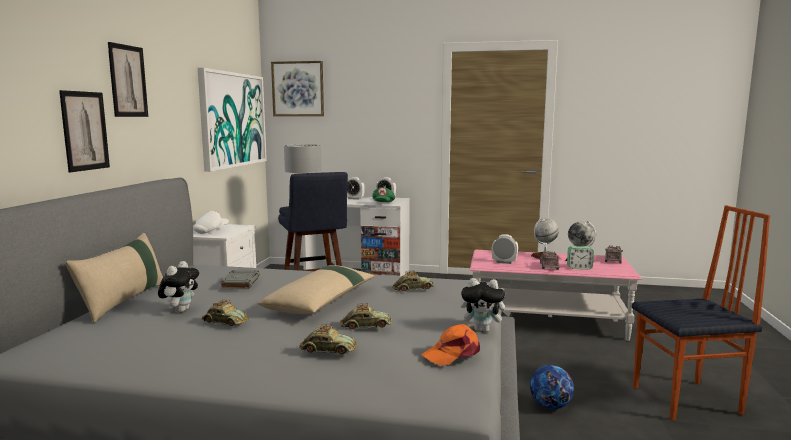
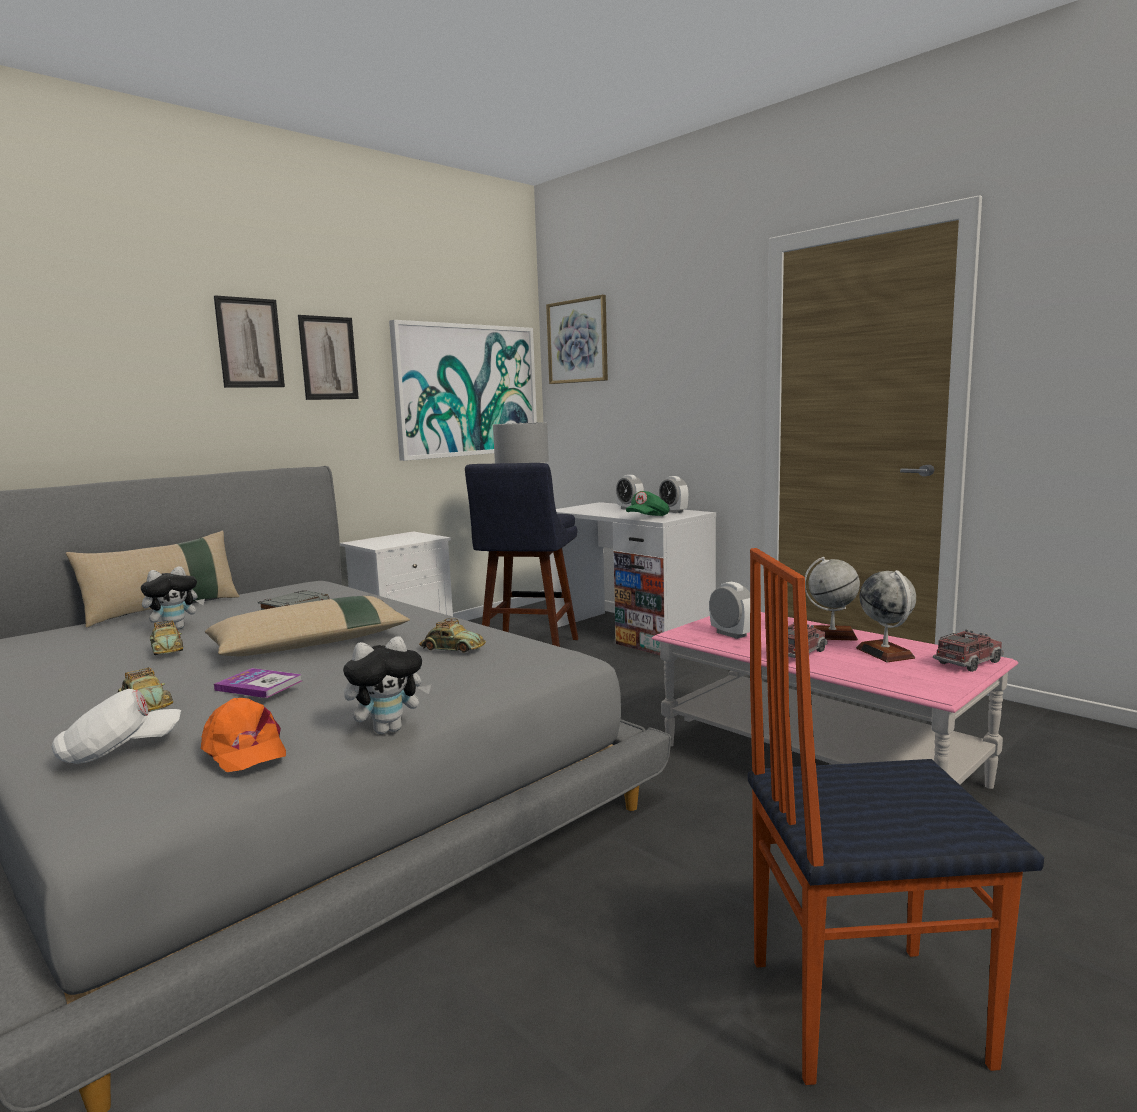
camera: 35 degrees right, 0 degrees up
picture [59,90,110,172] -> picture moved to [298,315,359,400]
white cap [193,211,229,234] -> white cap moved to [52,689,181,764]
toy car [340,303,392,329] -> book [214,668,302,698]
orange cap [421,324,480,366] -> orange cap turned 135 degrees counterclockwise [201,698,286,772]
plush toy [461,278,511,332] -> plush toy turned 75 degrees counterclockwise [343,636,431,734]
football [530,365,574,409] -> none
alarm clock [567,246,594,269] -> none
chair [632,205,770,421] -> chair turned 150 degrees clockwise [748,548,1044,1085]

